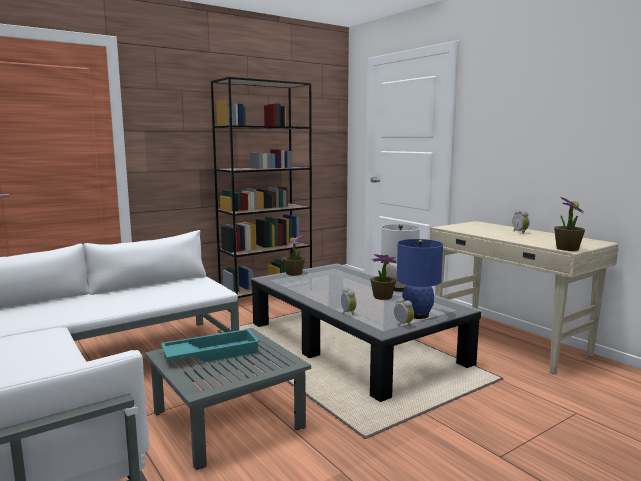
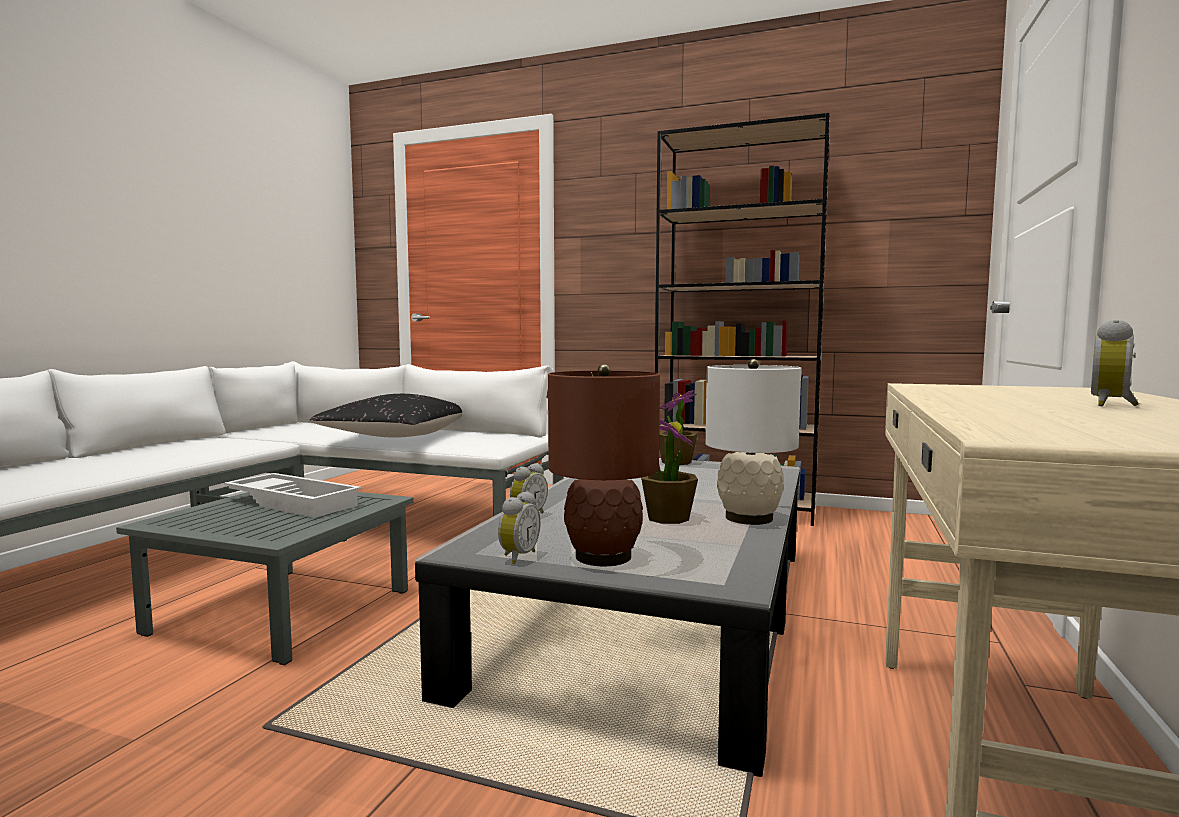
camera: 55 degrees right, 5 degrees down
turquoise tray [161,329,260,362] -> white tray [224,473,361,518]
blue table lamp [397,239,443,319] -> brown table lamp [548,364,660,566]
potted plant [554,197,585,251] -> none
none -> black pillow [309,394,462,438]

